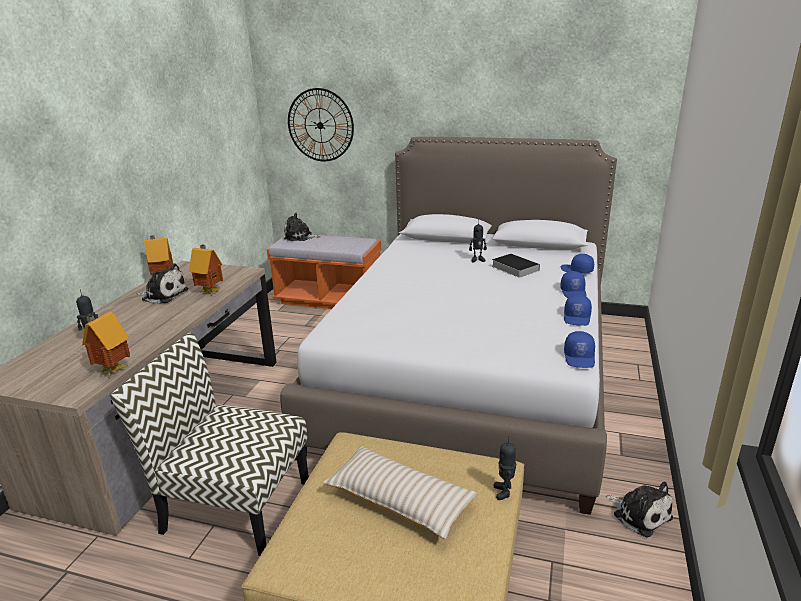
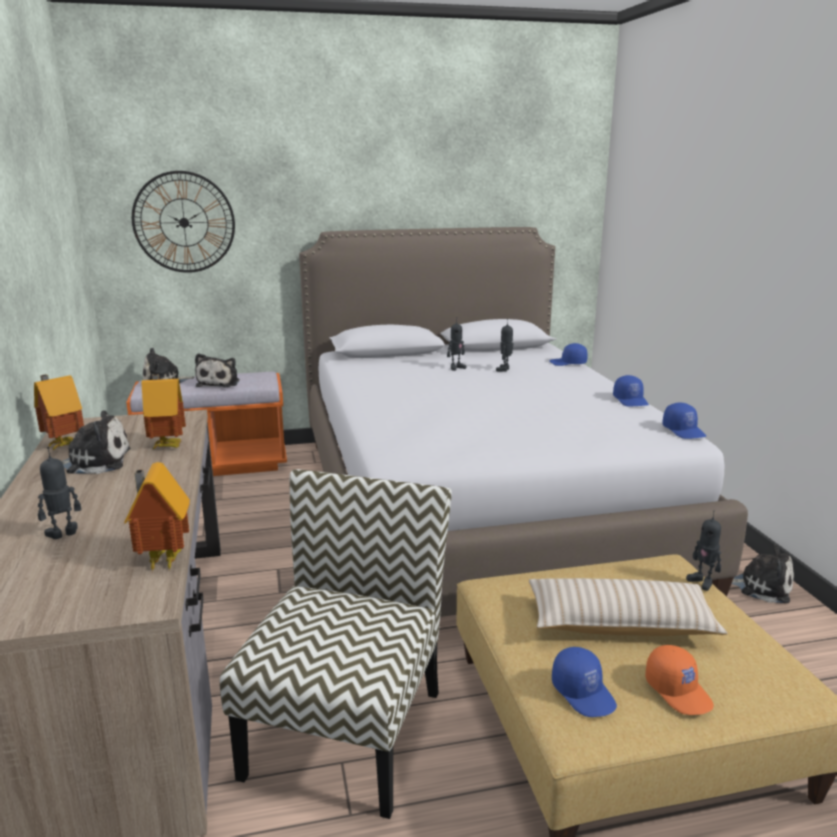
camera: 30 degrees left, 5 degrees down
chair [110,333,309,556] -> chair turned 120 degrees clockwise [219,469,452,819]
book [492,254,540,278] -> toy robot [496,319,513,371]
blue cap [560,271,587,298] -> blue cap moved to [552,647,617,717]
none -> plush toy [195,353,240,387]
none -> orange cap [645,645,714,715]

